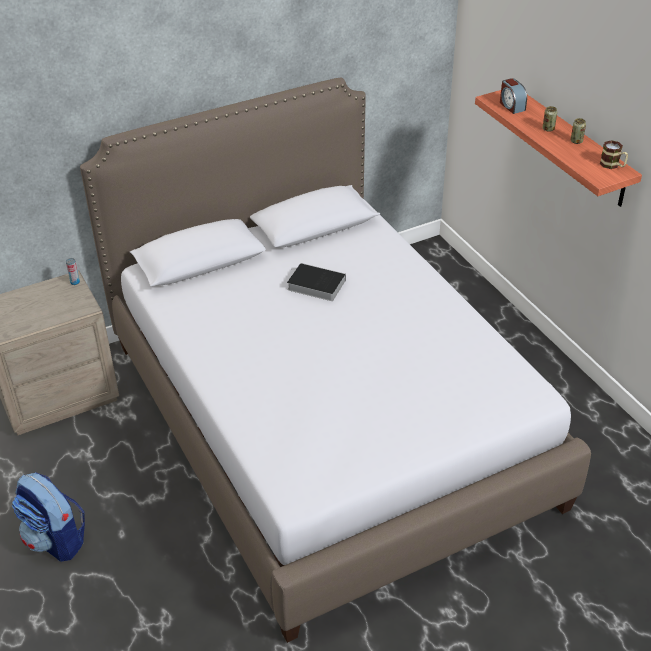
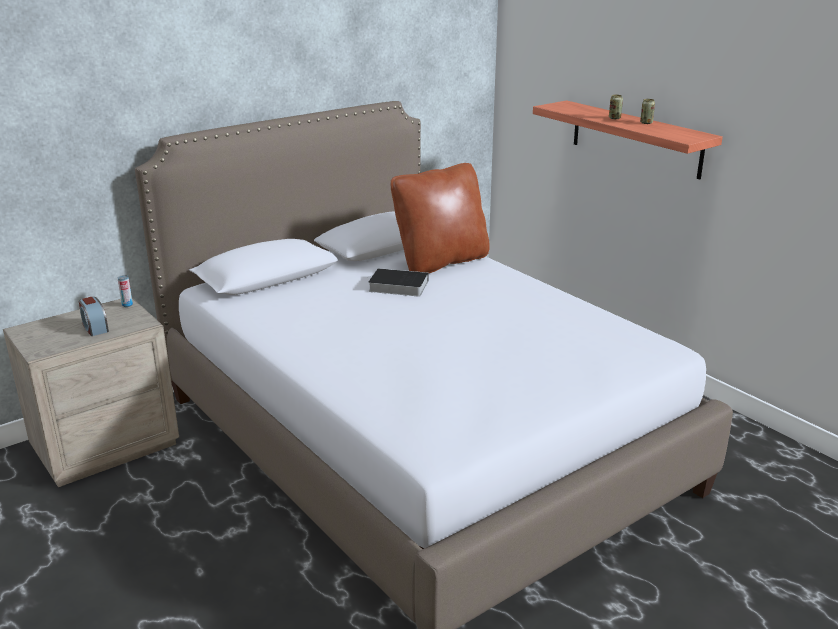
camera: 10 degrees left, 15 degrees down
backpack [12,472,85,562] -> none
alarm clock [500,78,527,114] -> alarm clock moved to [79,297,109,336]
mug [600,140,628,169] -> none
none -> brown pillow [390,163,490,273]

